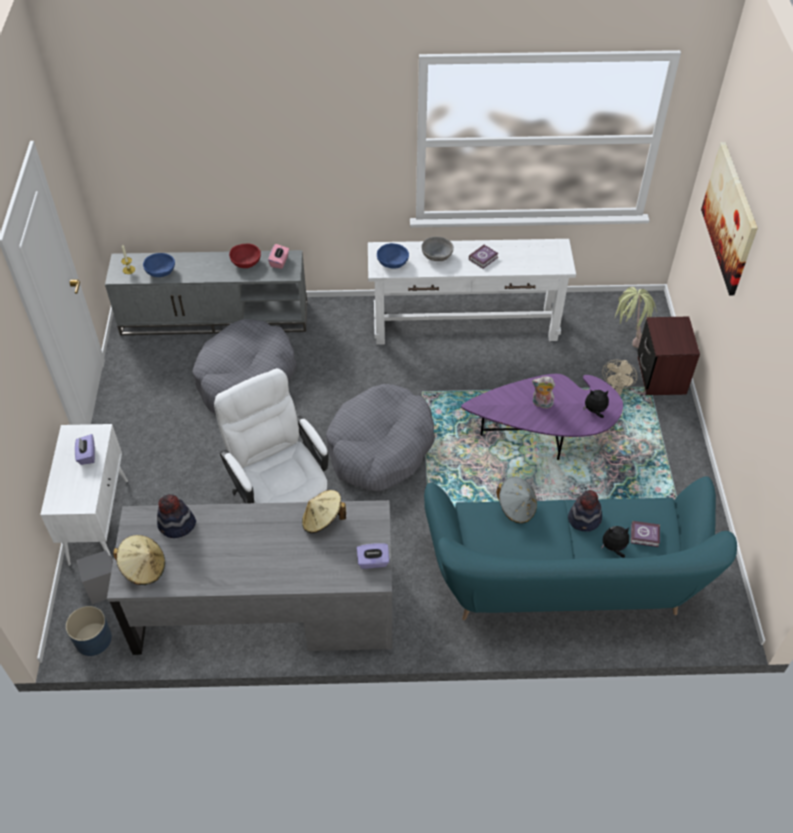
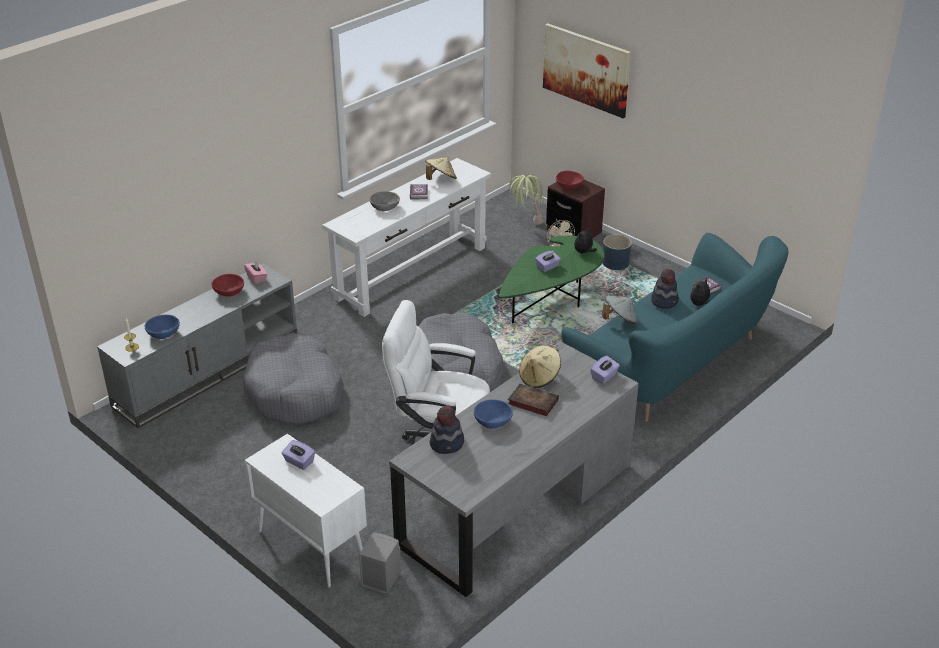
camera: 45 degrees left, 15 degrees down
blue planter [66,606,112,656] -> blue planter moved to [603,235,632,270]
beige hat [113,535,165,585] -> beige hat moved to [425,157,457,180]
blue bowl [377,243,409,268] -> blue bowl moved to [474,400,513,428]
purple coffee table [461,374,623,460] -> green coffee table [499,236,604,323]
plush toy [532,376,555,408] -> purple tissue box [535,251,561,272]
none -> book [508,384,559,416]
none -> red bowl [556,171,584,189]

